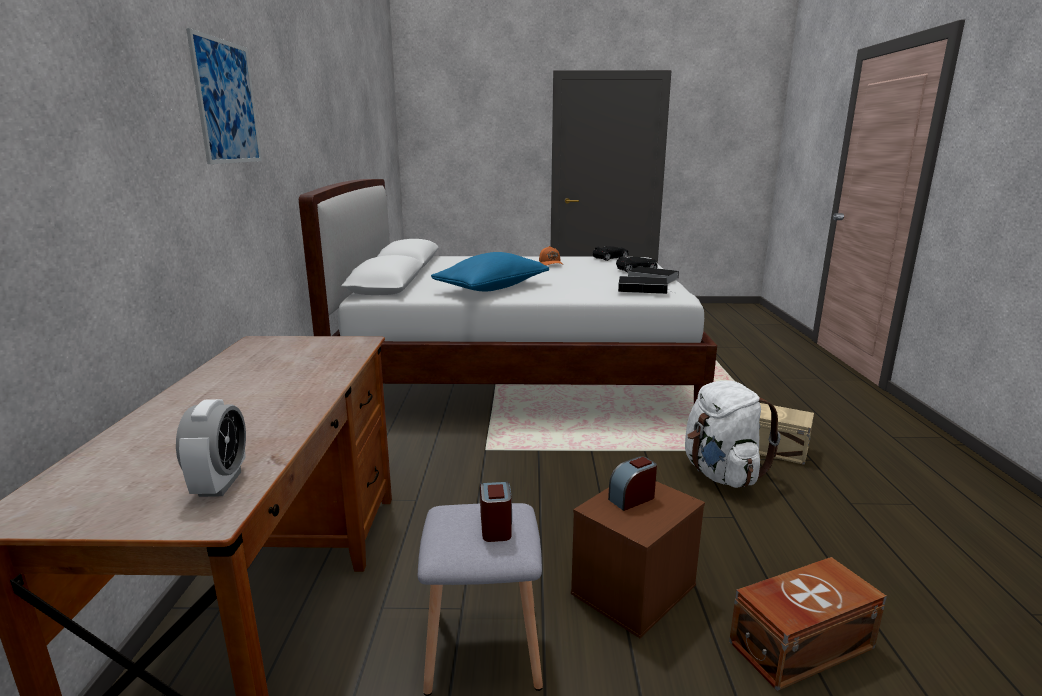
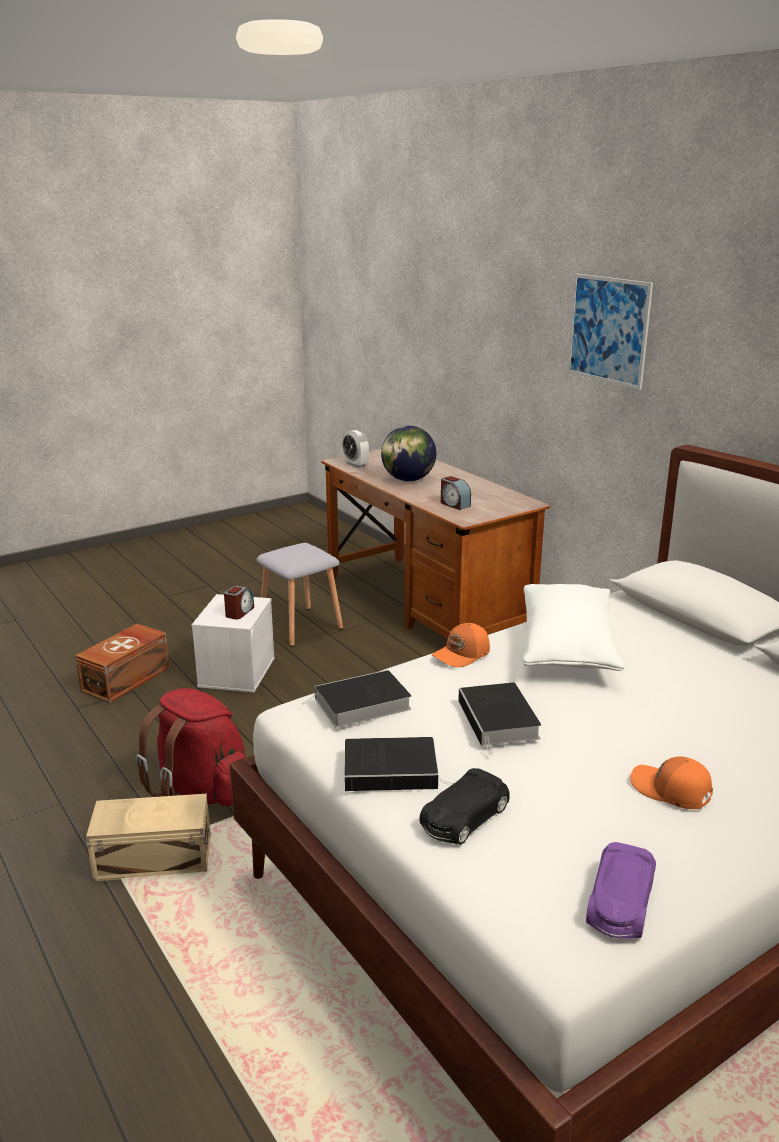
camera: 145 degrees right, 5 degrees up
blue pillow [431,252,549,292] -> white pillow [523,584,625,671]
alarm clock [480,482,512,542] -> alarm clock moved to [441,476,471,510]
brown storage box [571,481,705,638] -> white storage box [192,594,275,692]
black toy car [593,246,629,261] -> purple toy car [586,842,656,939]
white backpack [685,380,780,488] -> red backpack [136,688,245,806]
none -> globe [381,426,437,481]
none -> orange cap [432,623,490,667]
none -> book [458,682,541,755]

